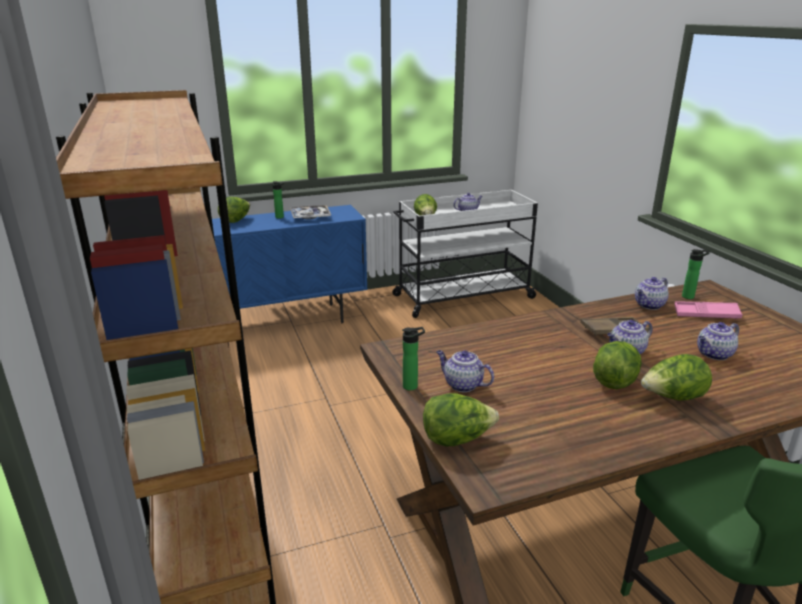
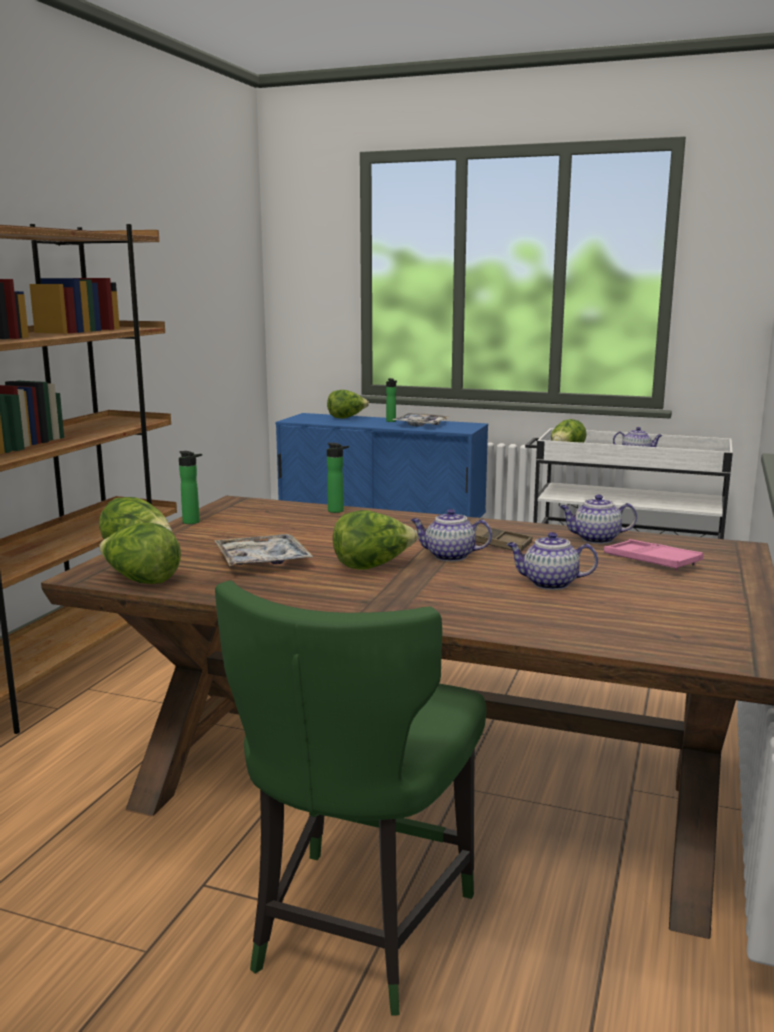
camera: 40 degrees right, 10 degrees down
teapot [436,350,494,392] -> none
lettuce [641,354,712,401] -> lettuce moved to [99,523,181,584]
bottle [682,249,710,299] -> bottle moved to [327,443,349,513]
none -> tray [214,534,313,566]

